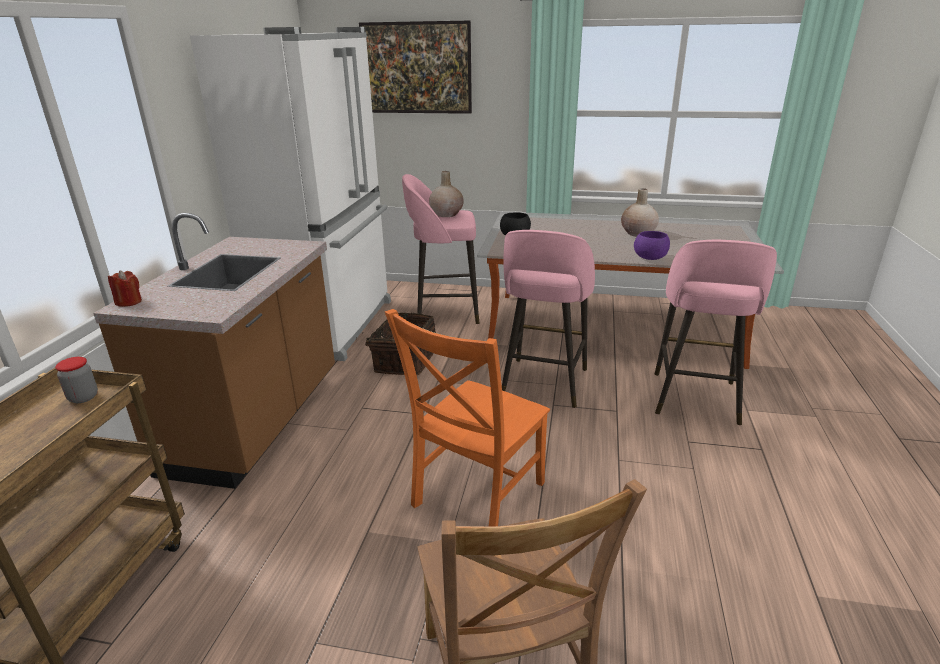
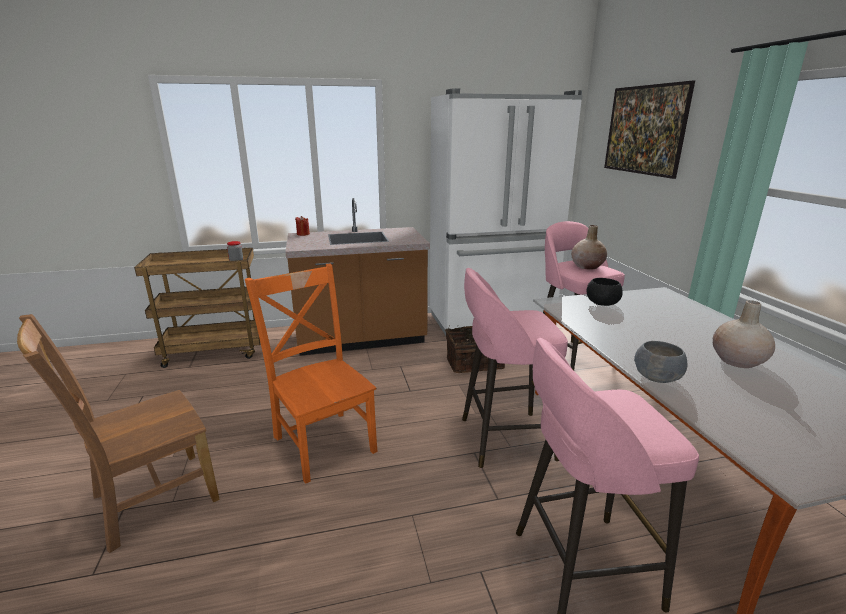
camera: 65 degrees right, 5 degrees down
orange chair [385,309,550,527] -> orange chair turned 45 degrees clockwise [245,263,378,484]
purple bowl [634,231,670,260] -> grey bowl [634,341,687,383]

